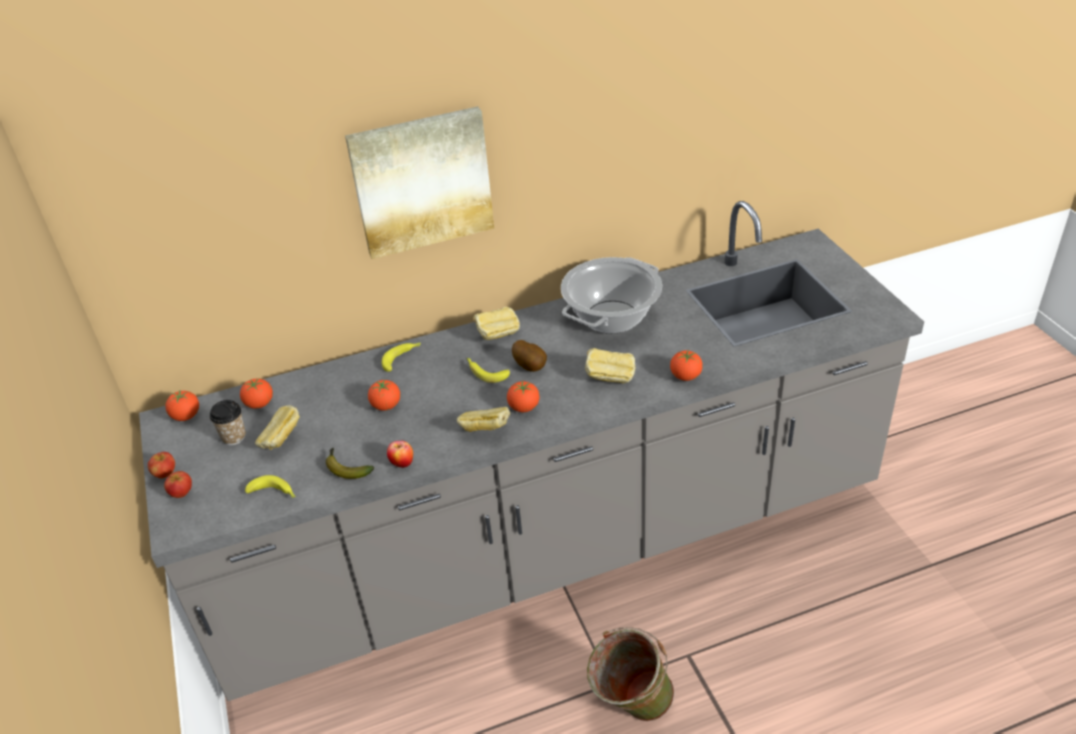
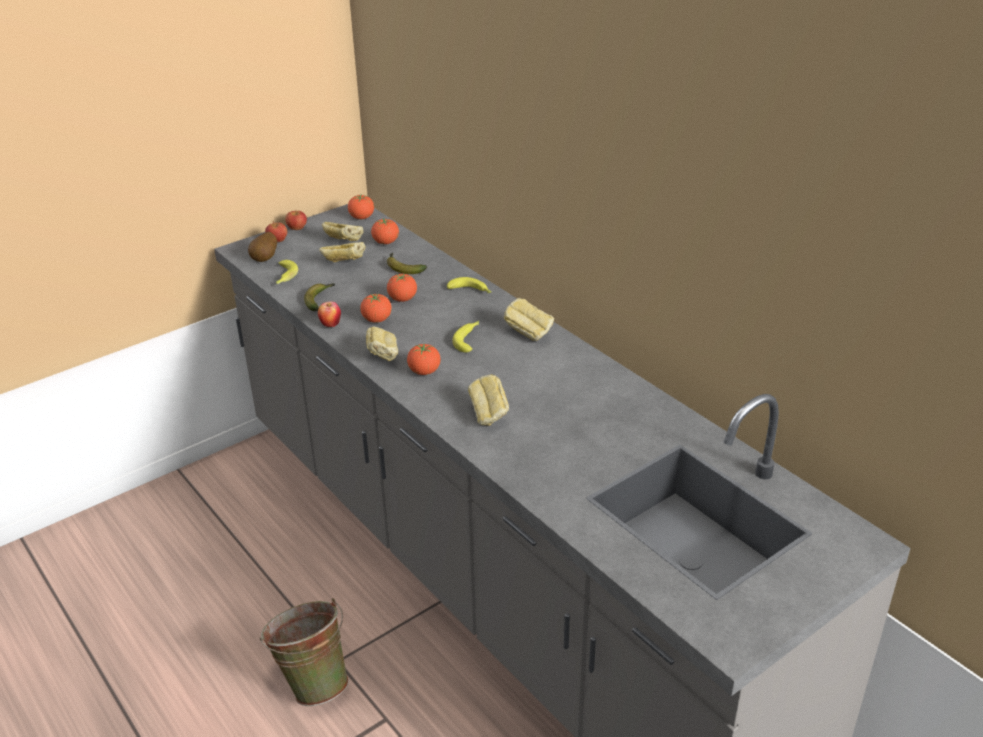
camera: 70 degrees right, 5 degrees down
cup [210,400,246,445] -> bread [322,222,364,241]
picture [345,106,494,259] -> none
potato [512,340,547,372] -> potato moved to [248,232,277,262]
cooking pot [561,257,662,334] -> none
tomato [670,349,703,381] -> tomato moved to [360,293,392,323]
none -> banana [387,253,427,274]

